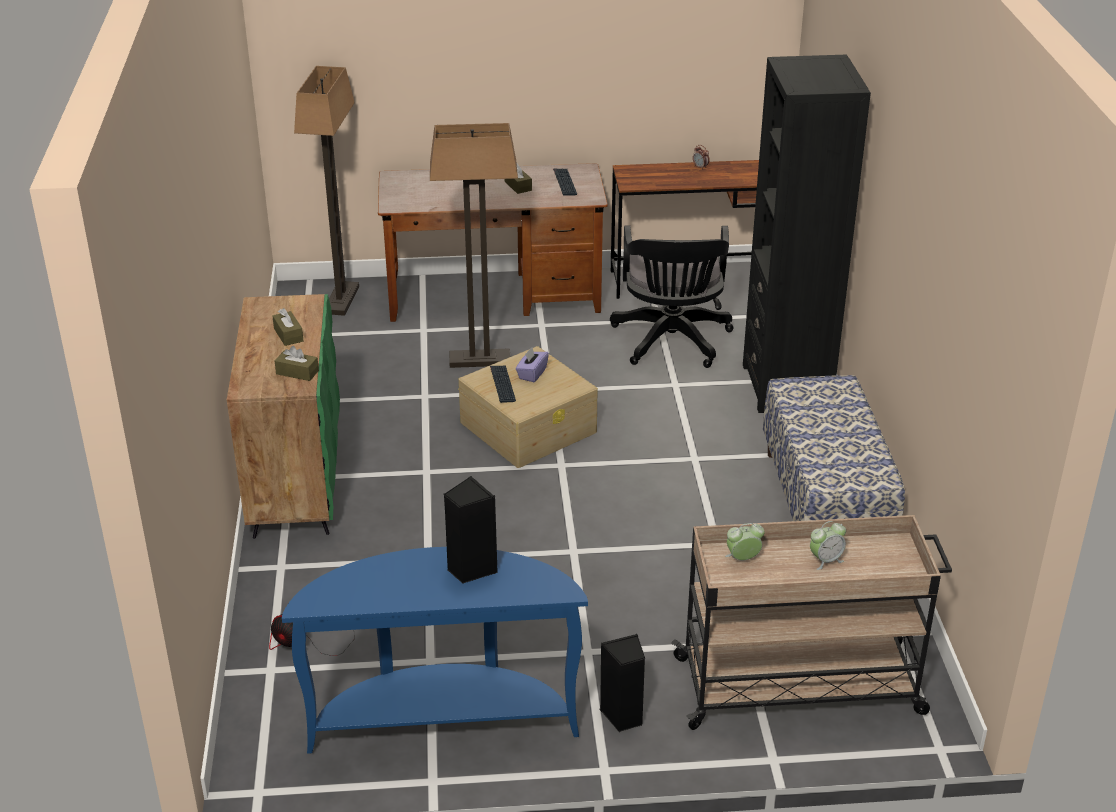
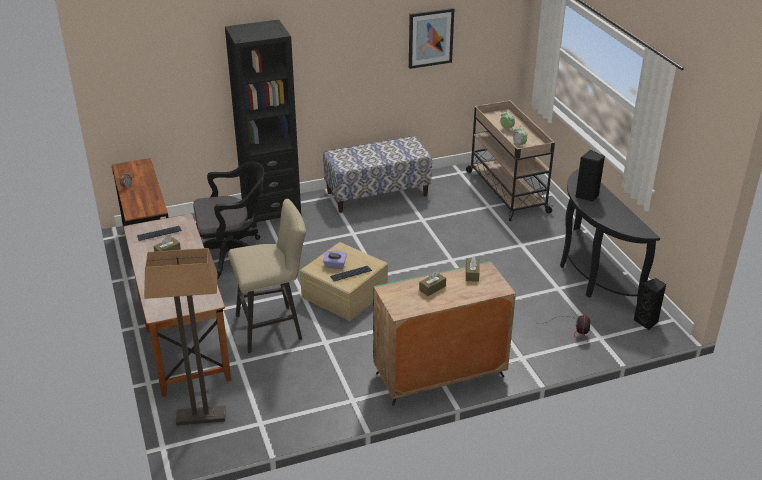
camera: 105 degrees left, 0 degrees up
blue console table [282,547,588,754] -> black console table [560,169,660,301]
floor lamp [430,123,518,368] -> beige stool [228,199,306,353]
black speaker [600,634,645,732] -> black speaker moved to [634,278,666,330]
none -> picture [409,8,454,69]

